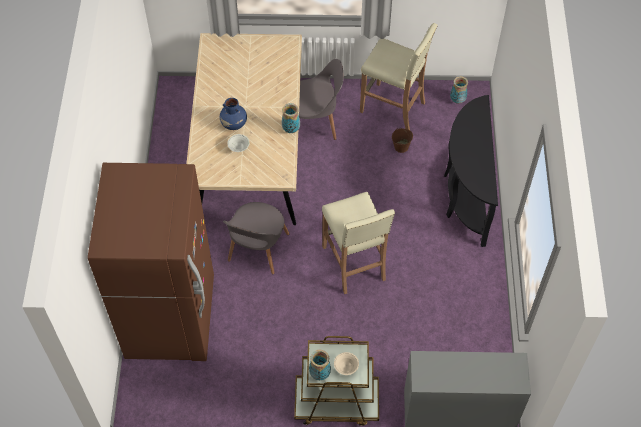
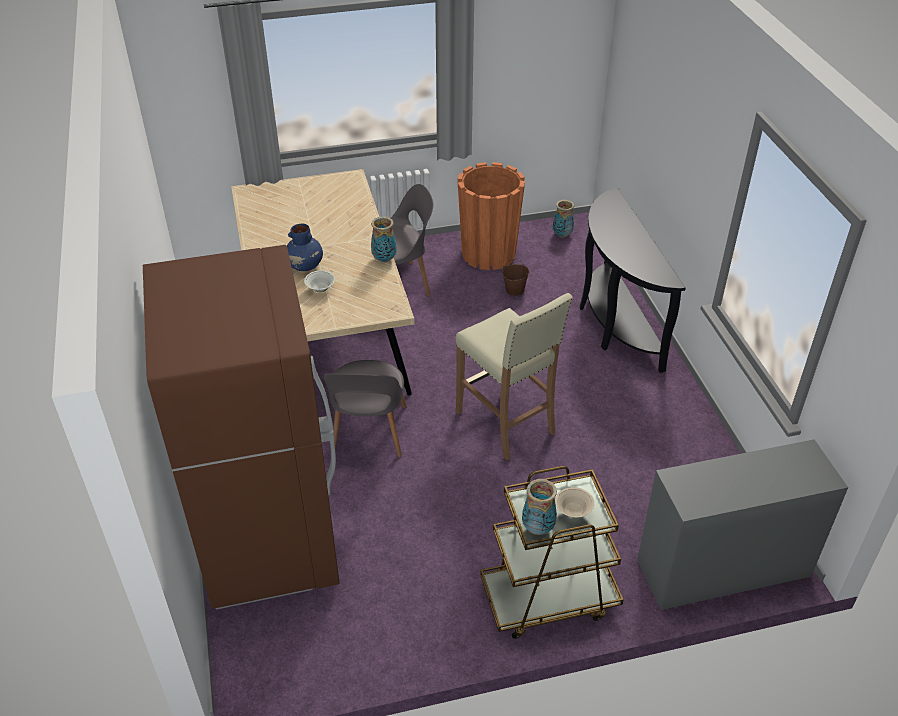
camera: 15 degrees left, 15 degrees down
beige stool [360,23,438,130] -> orange planter [457,162,525,270]

